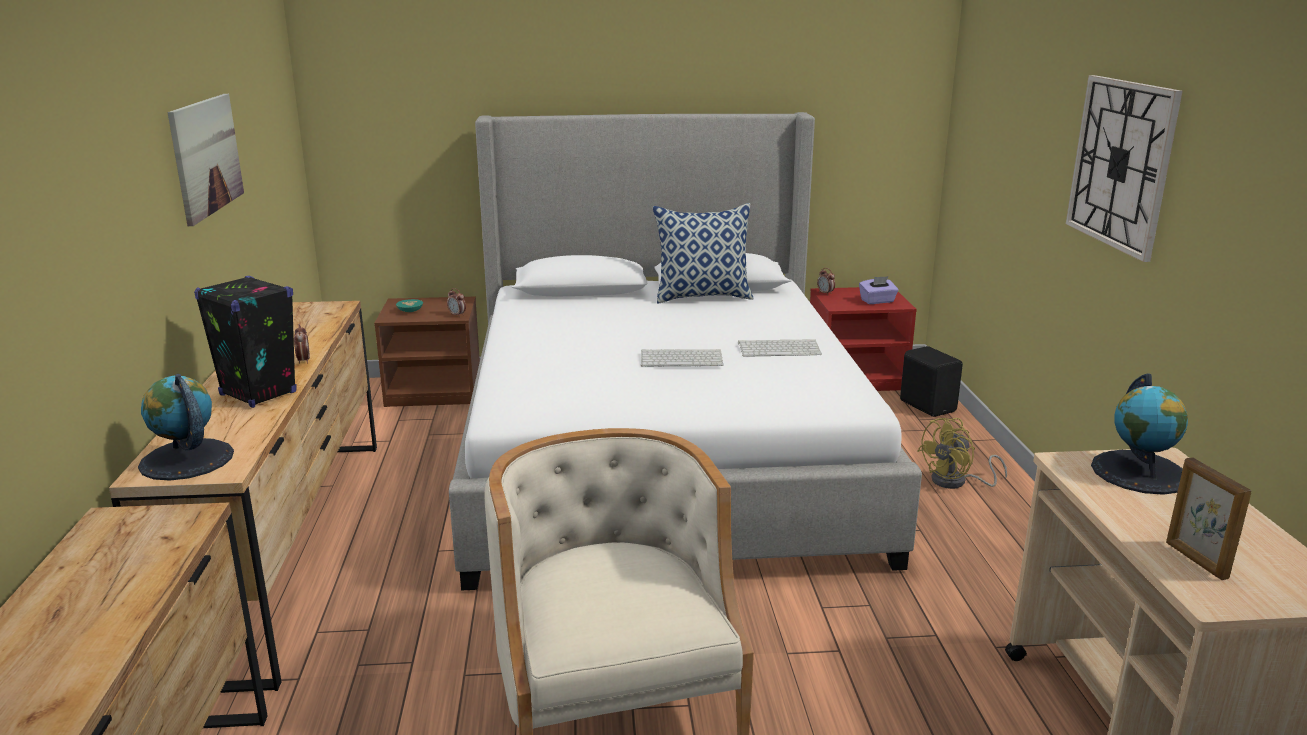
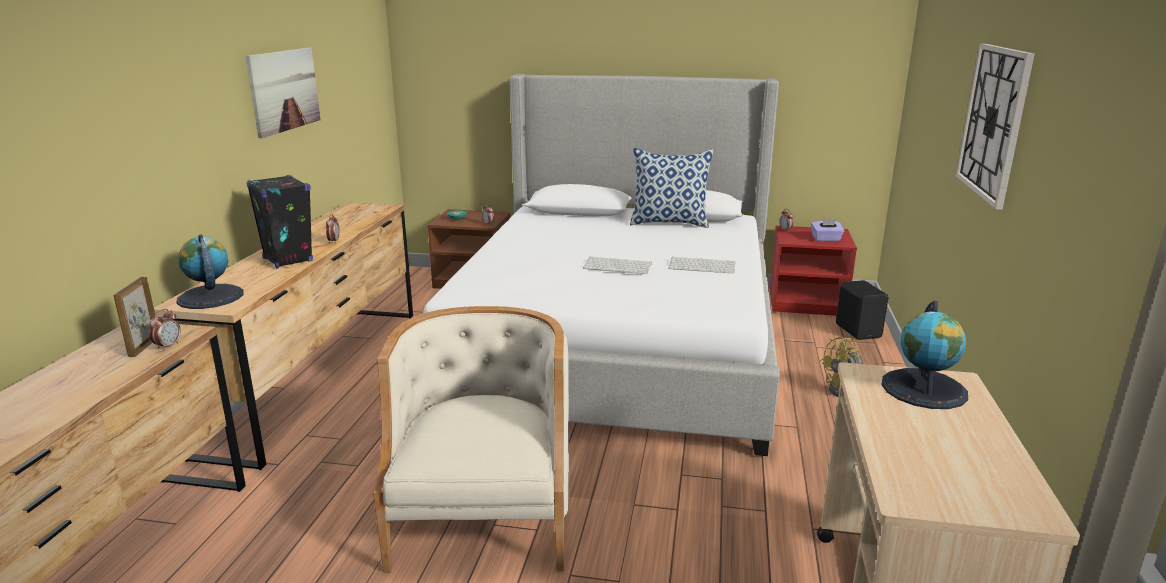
camera: 15 degrees right, 0 degrees up
picture frame [1166,457,1251,580] -> picture frame moved to [114,277,155,357]
none -> alarm clock [149,309,181,350]

